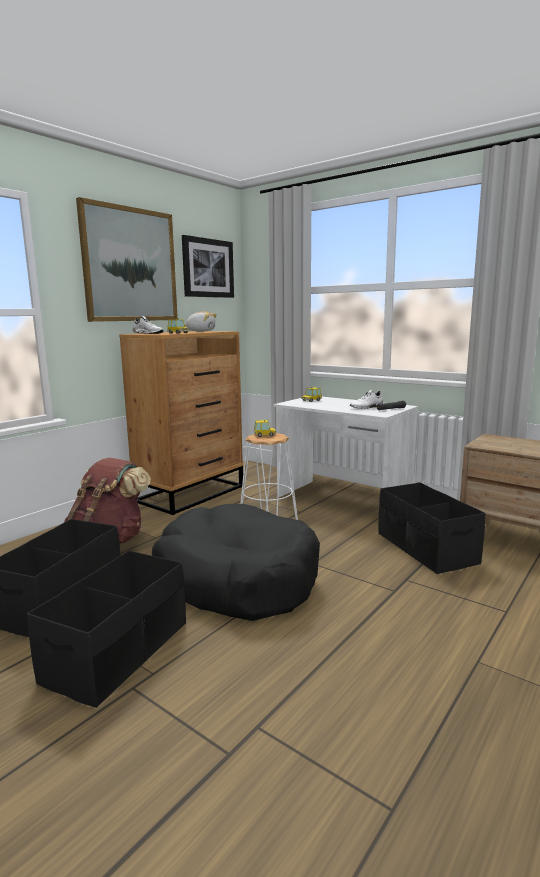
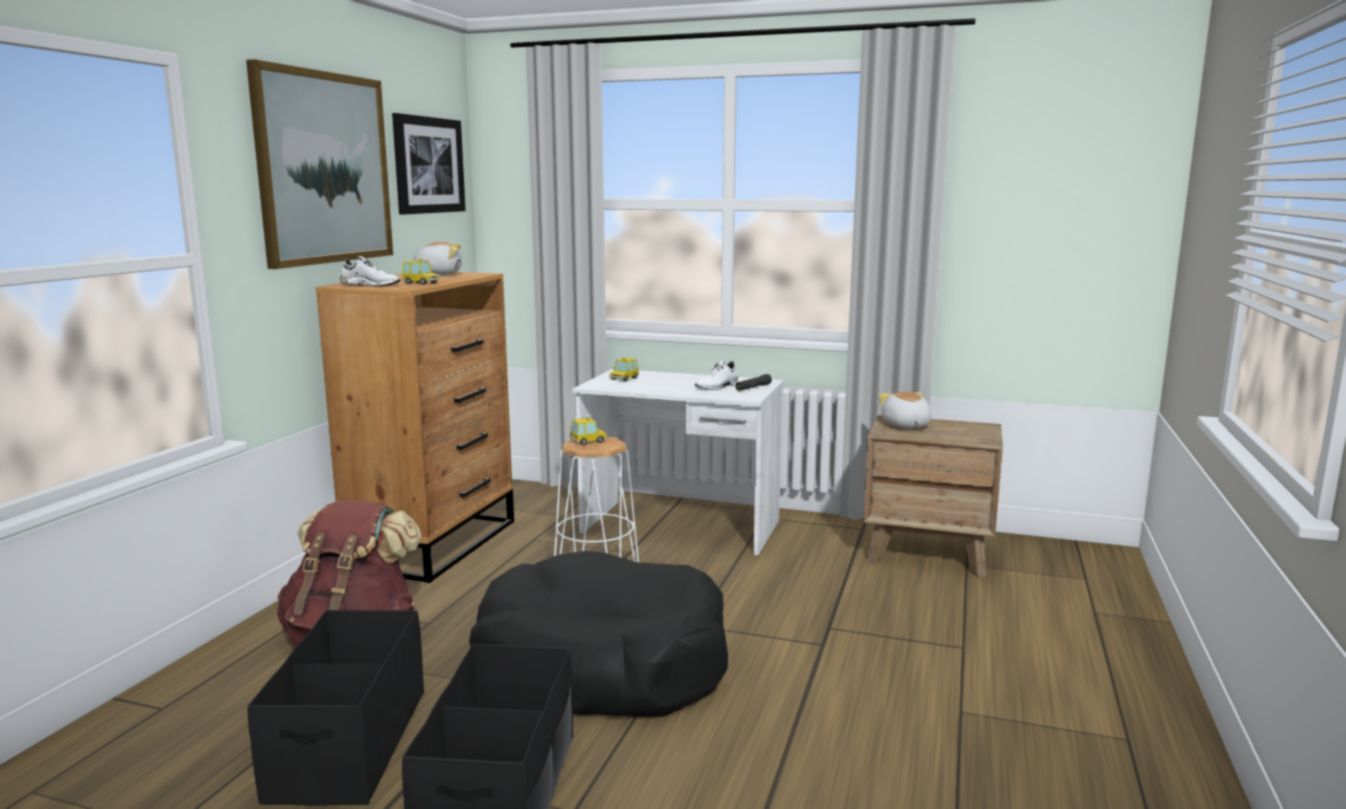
camera: 20 degrees left, 0 degrees up
black storage box [378,482,486,574] -> none
none -> plush toy [879,392,931,429]

